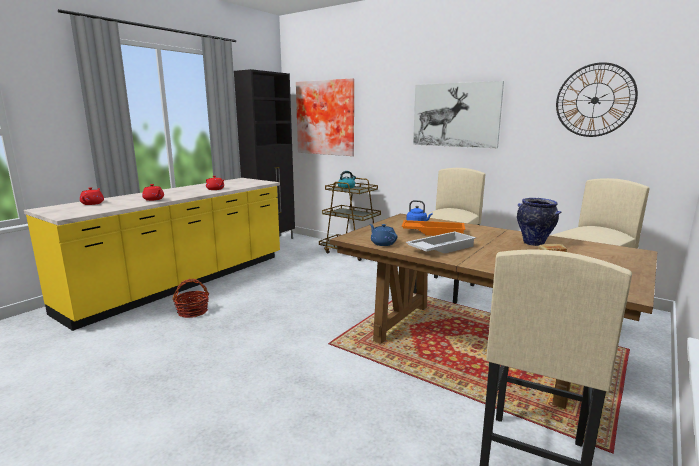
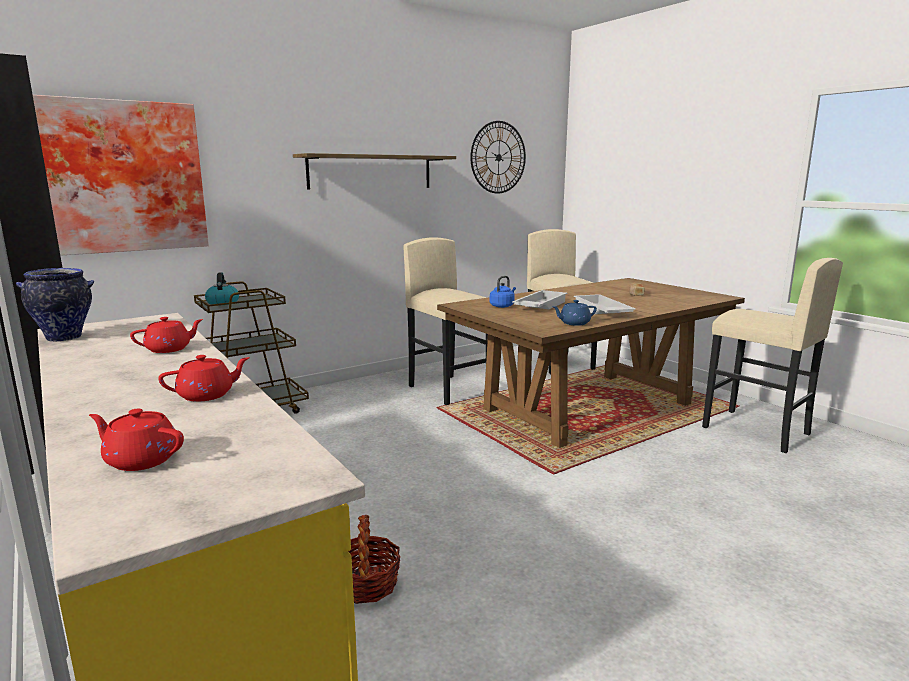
camera: 70 degrees left, 0 degrees up
orange tray [402,220,465,236] -> white tray [512,290,567,309]
picture [413,81,504,148] -> shelf [293,153,456,189]
vase [517,198,561,246] -> vase moved to [16,268,94,342]

